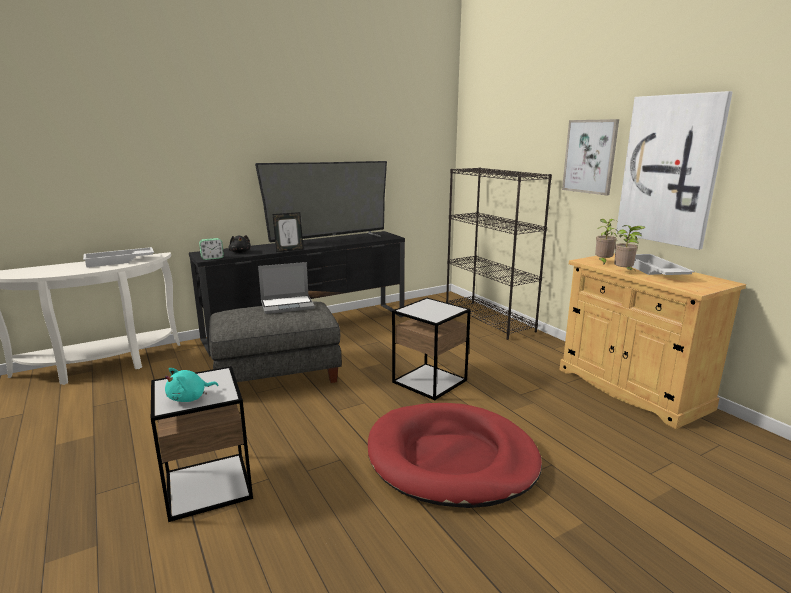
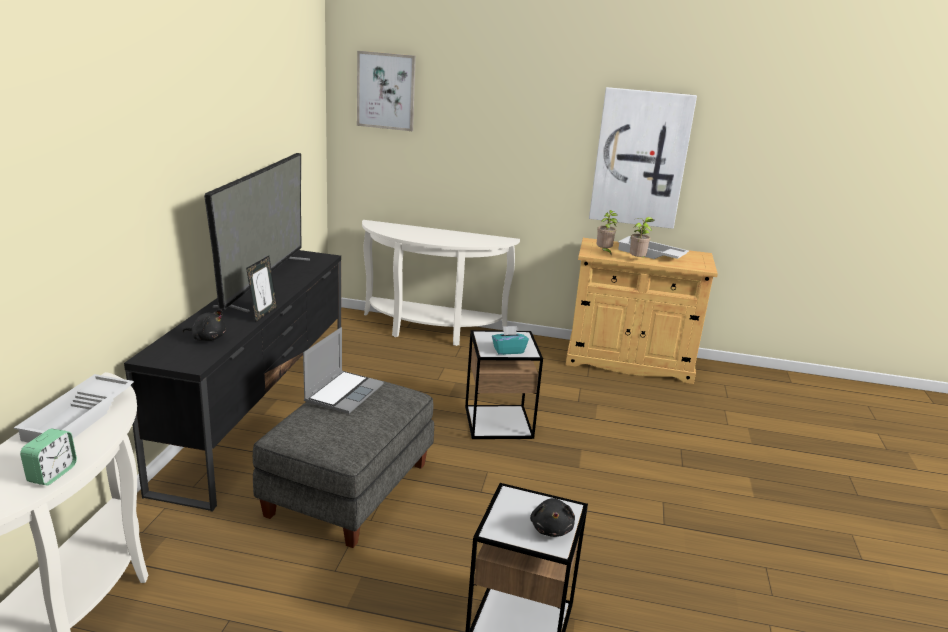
camera: 50 degrees left, 5 degrees up
turquoise plush toy [165,368,218,402] -> black plush toy [530,498,575,537]
alarm clock [199,238,224,260] -> alarm clock moved to [20,429,77,485]
red dog bed [368,403,542,508] -> none
black bookcase [446,167,552,340] -> white console table [362,220,520,346]
picture [562,119,619,195] -> picture moved to [357,51,416,131]
none -> turquoise tissue box [492,326,529,355]

